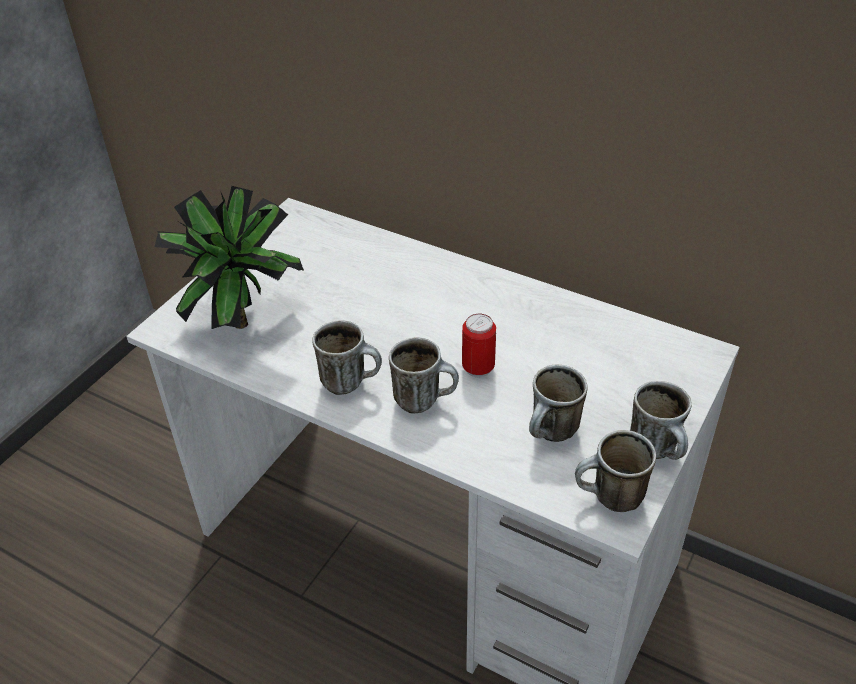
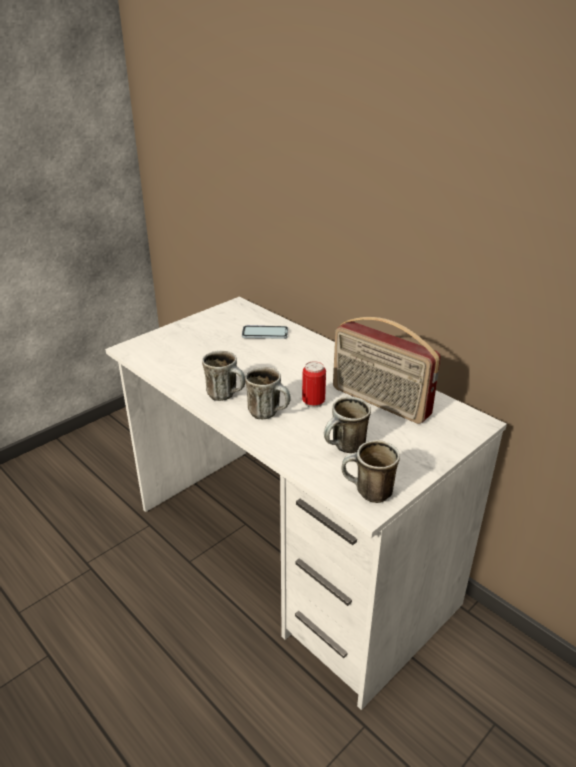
camera: 15 degrees right, 10 degrees down
potted plant [155,186,304,329] -> none
mug [630,381,692,460] -> none
none -> phone [242,325,288,339]
none -> radio [333,317,441,424]

